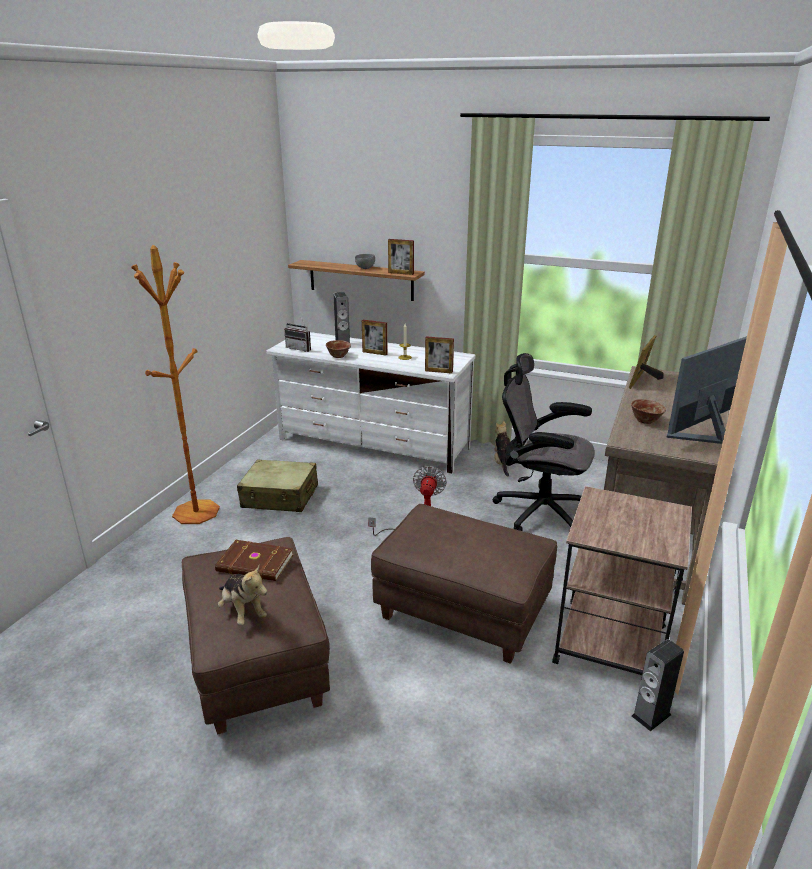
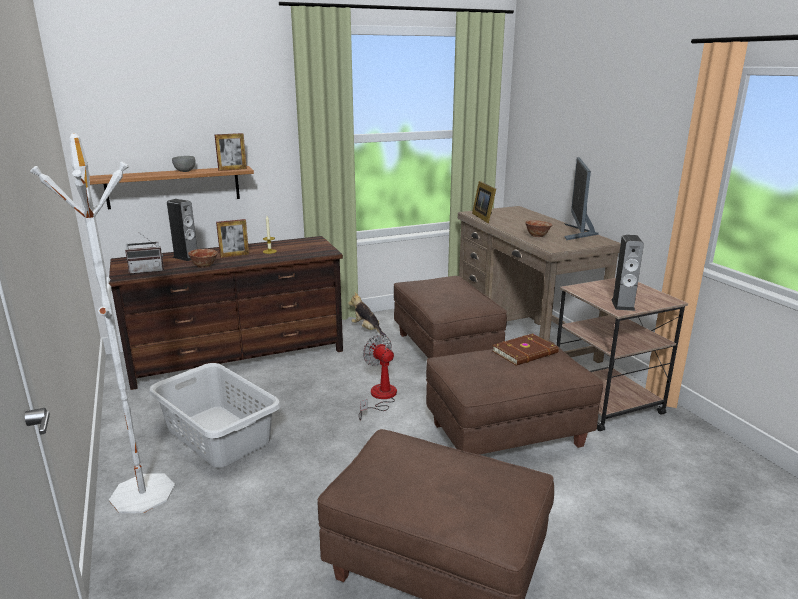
camera: 45 degrees left, 5 degrees down
orange clothes rack [131,245,220,524] -> white clothes rack [30,133,175,513]
brown book [215,540,293,581] -> brown book moved to [492,333,559,366]
plush toy [218,566,267,625] -> none
beige suitcase [237,459,318,512] -> grey laundry basket [149,363,281,468]
white dresser [266,332,476,474] -> brown dresser [109,236,343,390]
picture frame [425,336,454,374] -> none
office chair [492,353,595,531] -> brown ottoman [394,276,507,358]
speaker [632,639,684,731] -> speaker moved to [611,235,644,311]

